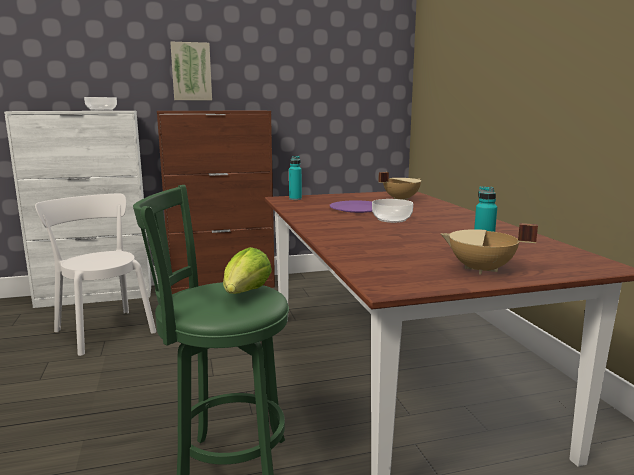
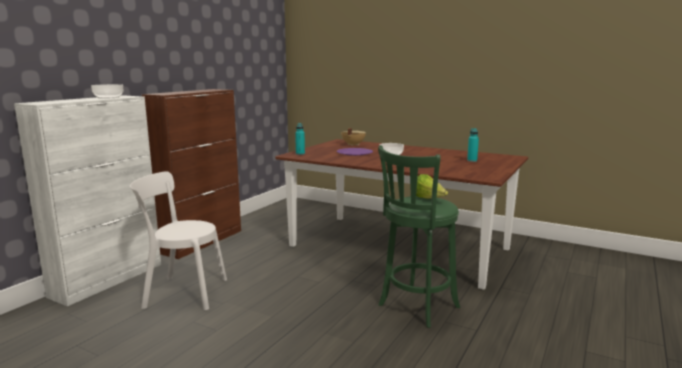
camera: 45 degrees left, 0 degrees up
picture [170,42,212,100] -> none
beige cooking pot [441,223,538,275] -> none

